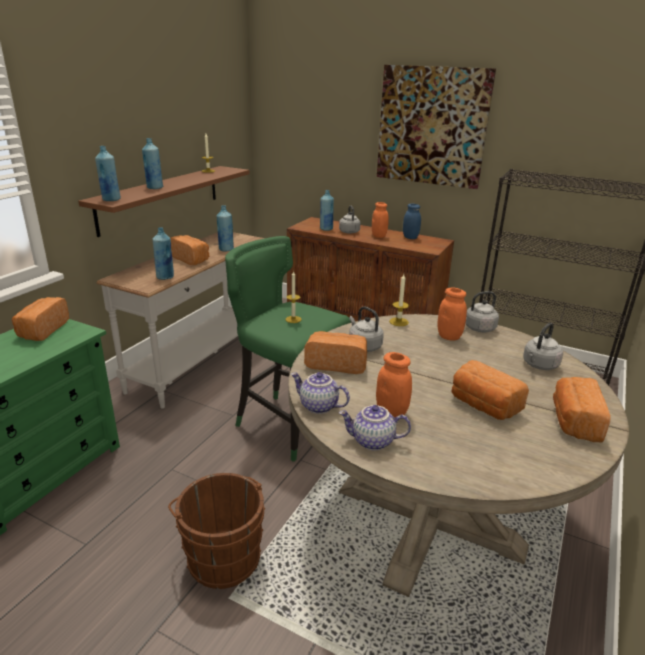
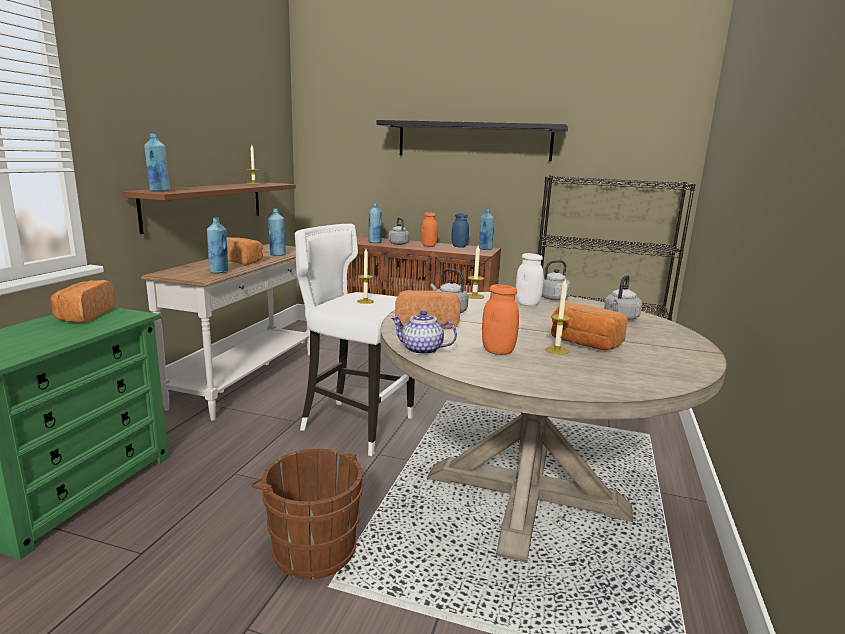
camera: 10 degrees left, 10 degrees down
blue bottle [142,138,163,189] -> blue bottle moved to [479,209,494,250]
green stool [225,236,351,462] -> white stool [295,224,415,456]
teapot [339,405,411,451] -> none
picture [377,65,496,189] -> black shelf [376,120,568,162]
orange jar [438,287,467,340] -> white jar [516,253,544,306]
bread [553,377,611,442] -> none
none -> candle [545,278,571,355]

